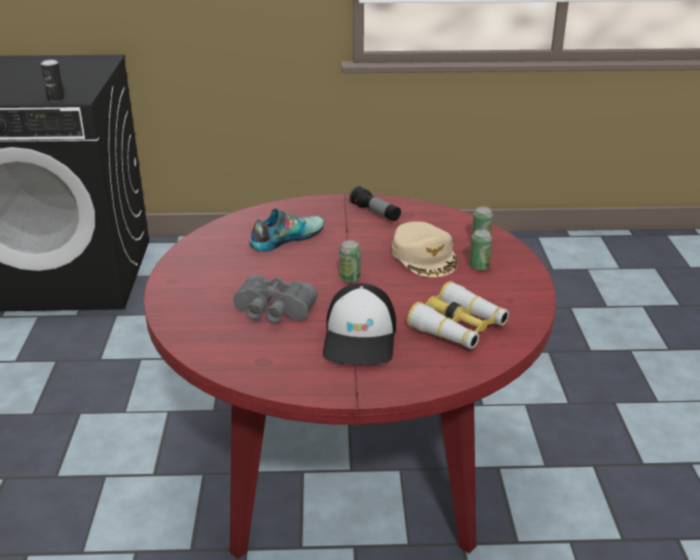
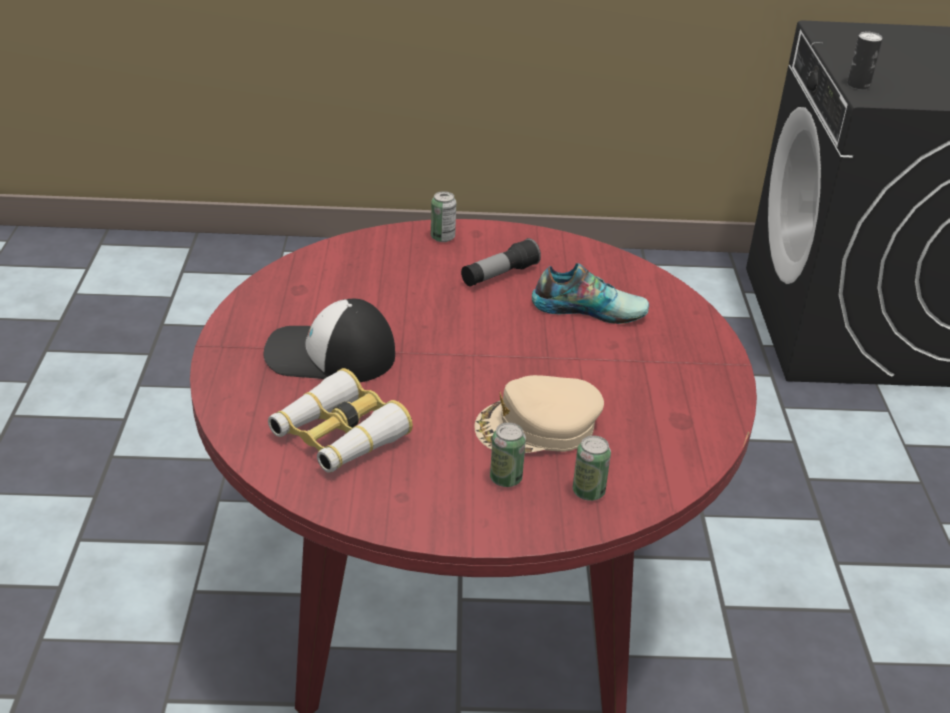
camera: 90 degrees right, 5 degrees up
grey binoculars [233,275,318,322] -> none
shoe [249,209,325,252] -> shoe turned 45 degrees counterclockwise [532,263,649,324]
can [340,240,361,283] -> can moved to [431,191,456,242]
flashlight [349,186,401,221] -> flashlight moved to [461,238,541,286]

